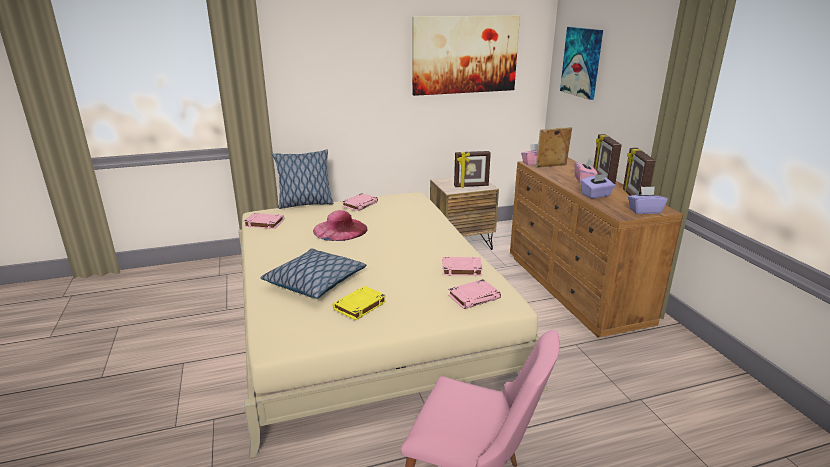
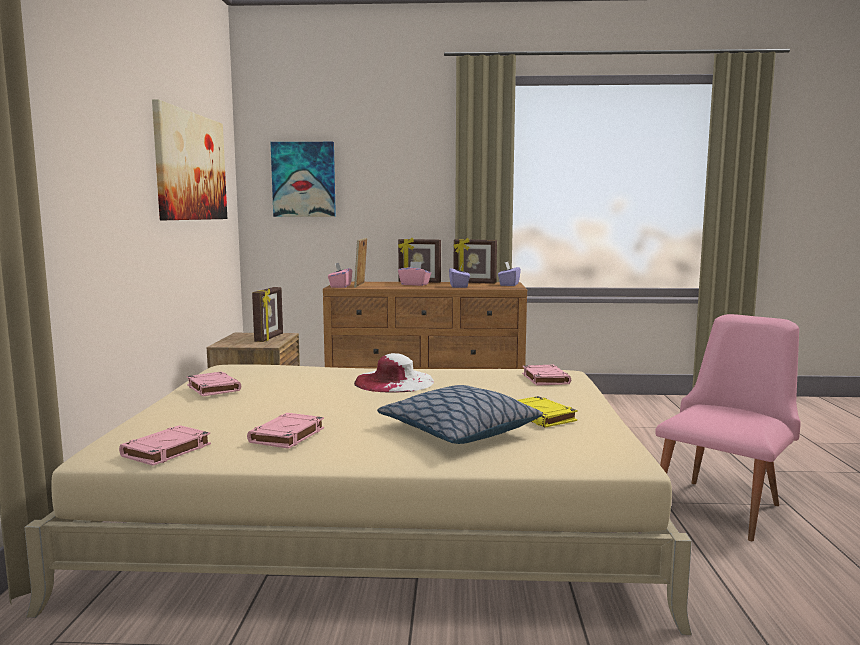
camera: 70 degrees left, 15 degrees down
pillow [272,150,333,209] -> none
pink hat [313,210,367,241] -> none
pink book [442,257,483,276] -> pink book moved to [247,413,324,449]
none -> white hat [354,353,434,393]

